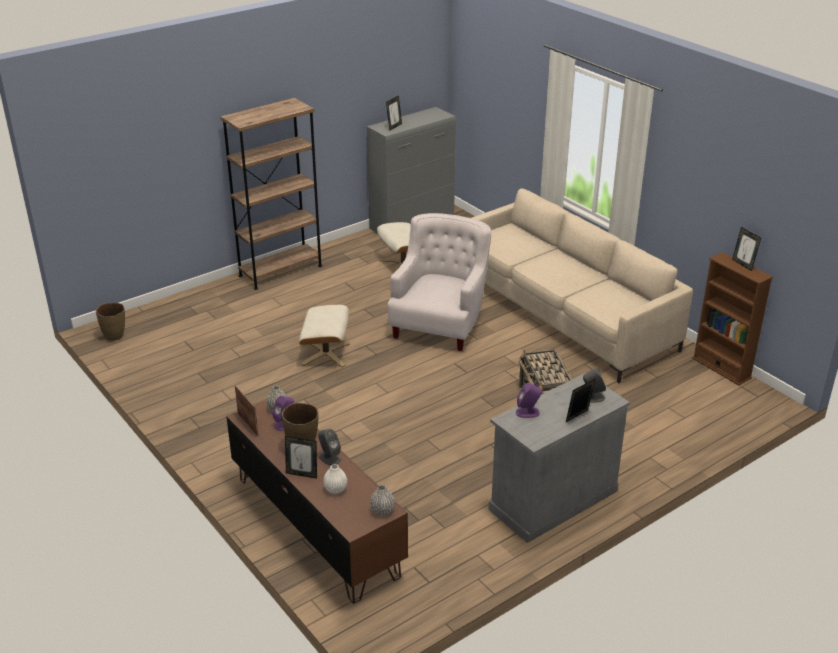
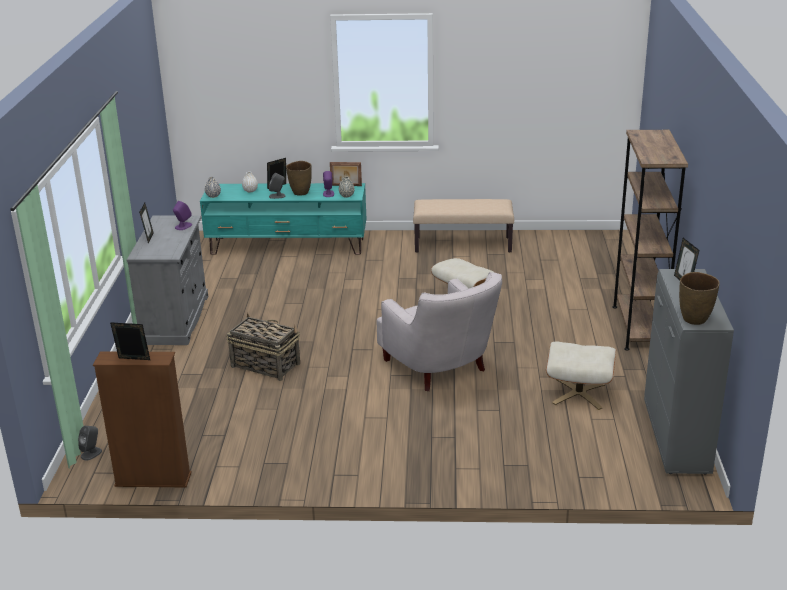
camera: 130 degrees right, 5 degrees down
brown vase [96,303,125,341] -> brown vase moved to [679,272,720,325]
brown tv stand [226,400,408,604] -> turquoise tv stand [200,183,366,255]
beige sofa [472,188,693,383] -> none
grey speaker [583,368,606,403] -> grey speaker moved to [78,426,102,460]
none -> beige bench [413,199,514,253]

